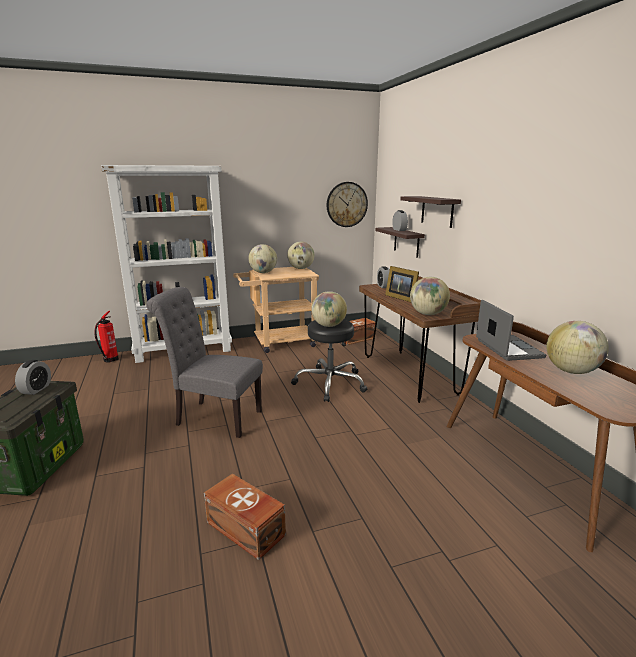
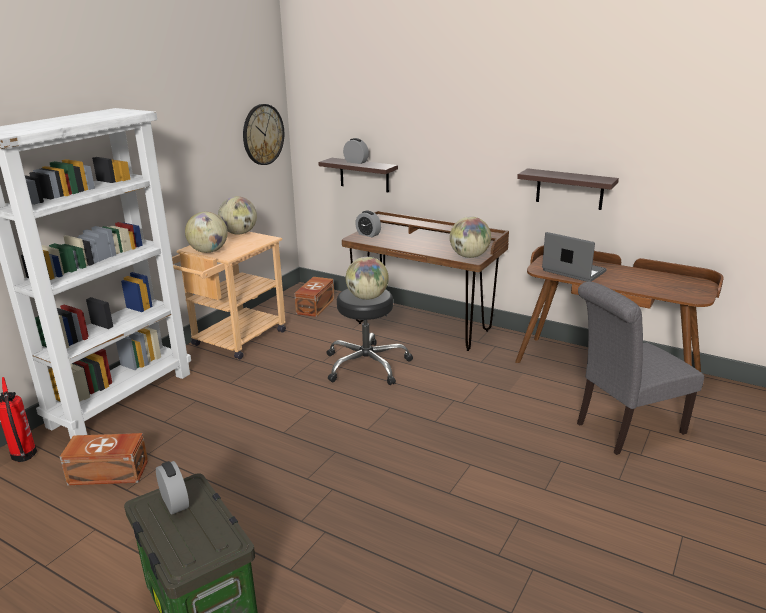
camera: 40 degrees left, 5 degrees up
grey chair [146,287,263,438] -> grey chair moved to [577,282,704,455]
brown storage box [204,474,286,560] -> brown storage box moved to [60,433,148,485]
picture frame [385,266,419,302] -> none
shelf [400,196,461,228] -> shelf moved to [517,168,619,210]
globe [546,321,609,374] -> none

